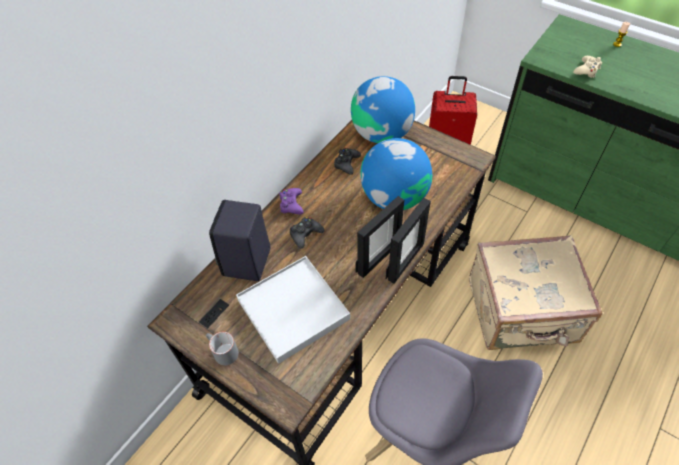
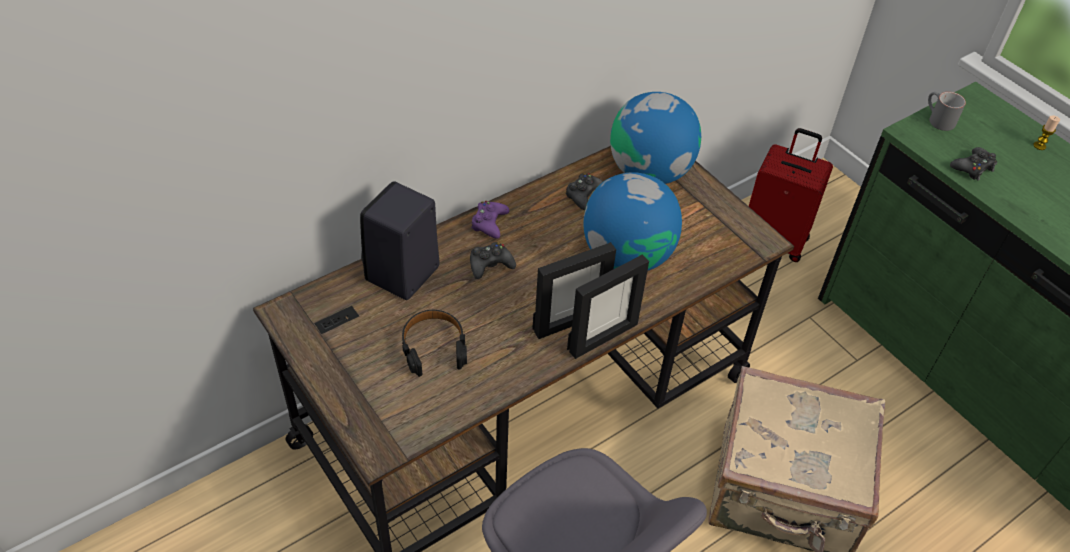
camera: 15 degrees right, 5 degrees down
grey mug [206,332,239,365] -> grey mug moved to [928,92,966,131]
white tray [236,256,350,364] -> black headphones [402,310,467,377]
beige game controller [573,56,602,78] -> black game controller [950,147,997,181]

